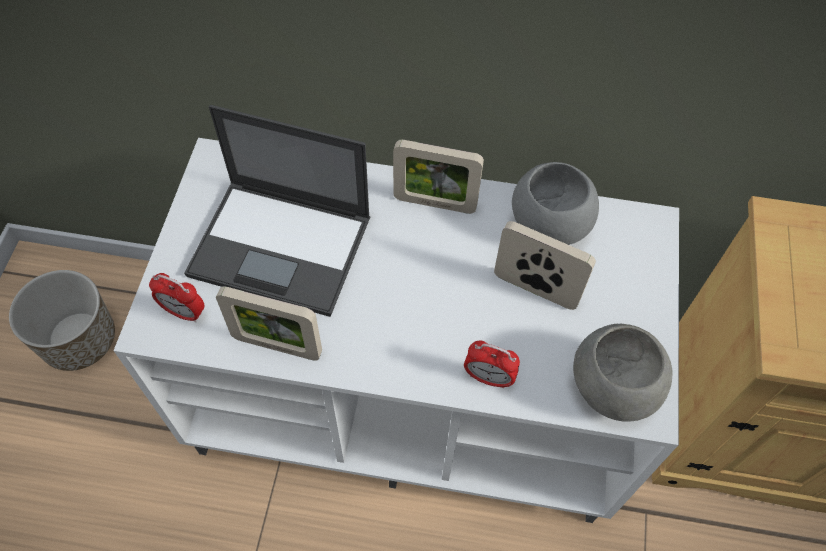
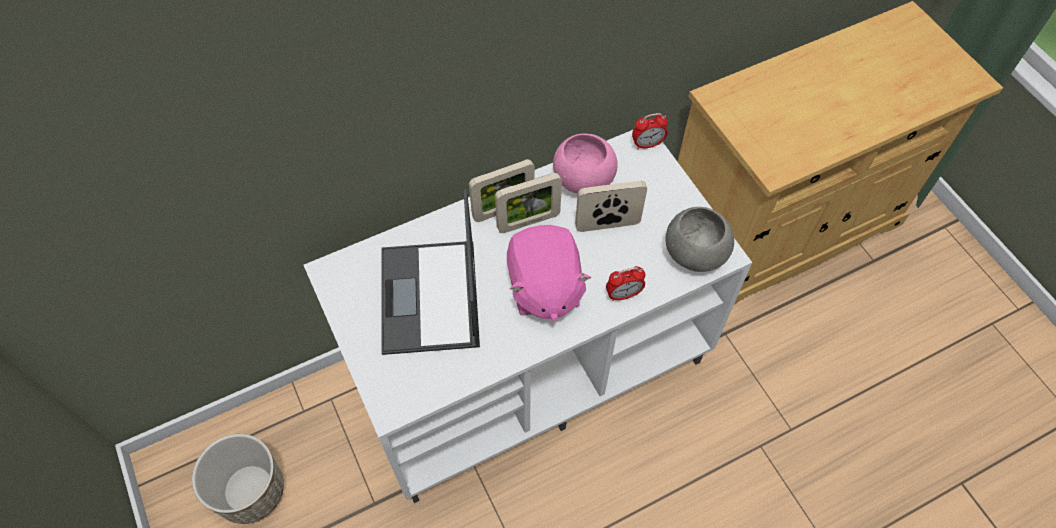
camera: 35 degrees left, 0 degrees up
alarm clock [149,273,204,322] -> alarm clock moved to [632,113,668,149]
laptop [184,105,370,317] -> laptop turned 105 degrees clockwise [381,189,480,355]
picture frame [216,286,322,361] -> picture frame moved to [495,173,562,233]
grey bowl [512,162,599,245] -> pink bowl [553,134,618,194]
none -> pink plush toy [507,225,592,322]

